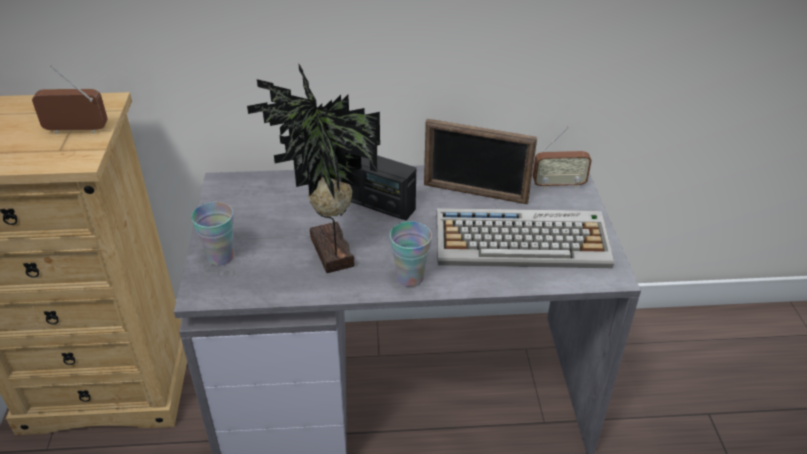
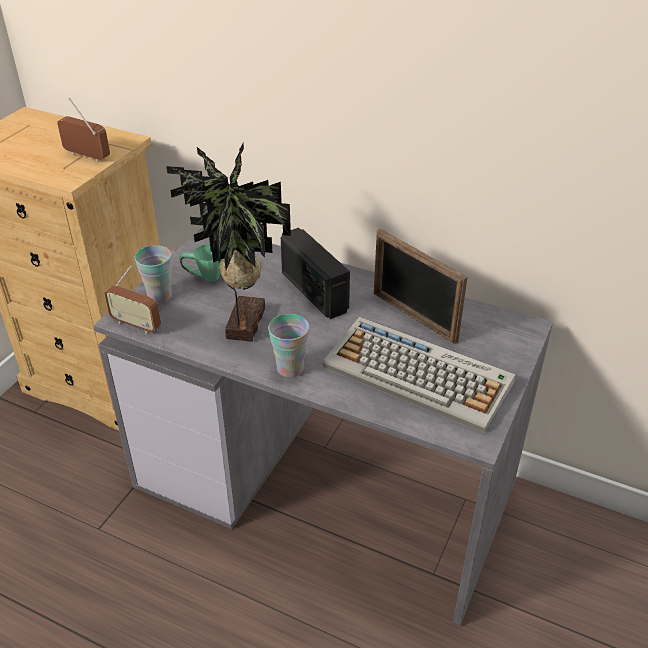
camera: 30 degrees right, 0 degrees up
radio [533,126,592,189] -> radio moved to [104,266,161,334]
none -> green mug [179,244,222,282]

